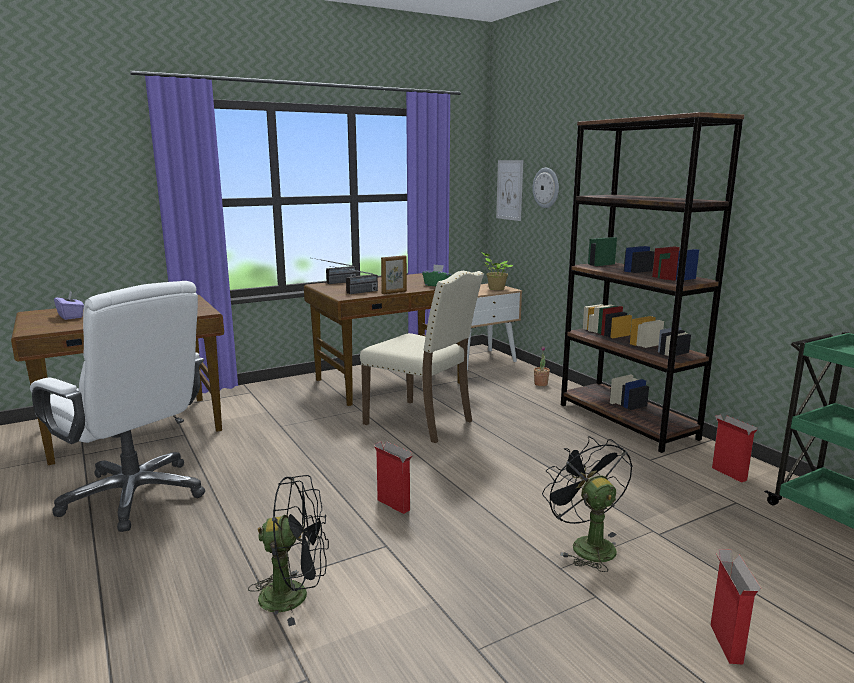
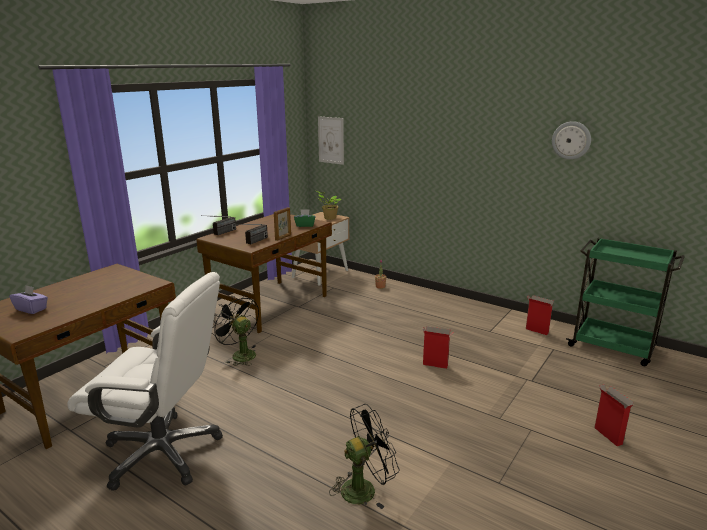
camera: 25 degrees left, 5 degrees up
beige chair [360,271,484,443] -> none
cardboard box [374,441,413,514] -> cardboard box moved to [423,326,454,369]
wall clock [533,168,559,208] -> wall clock moved to [552,121,591,160]
black fan [542,436,633,572] -> black fan moved to [212,295,259,366]
brown bookcase [561,112,745,453] -> none

